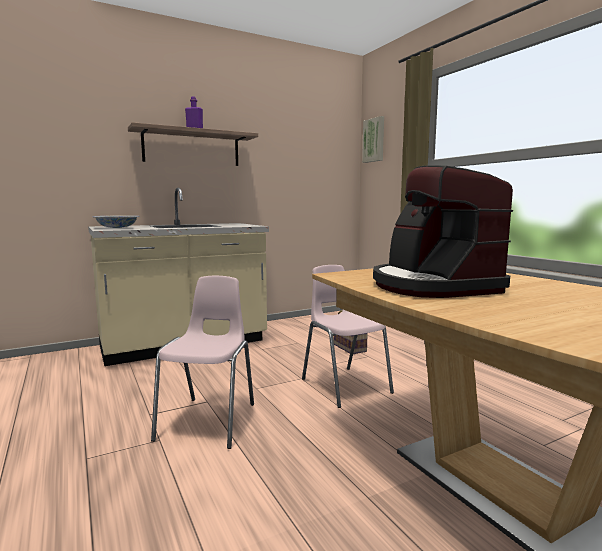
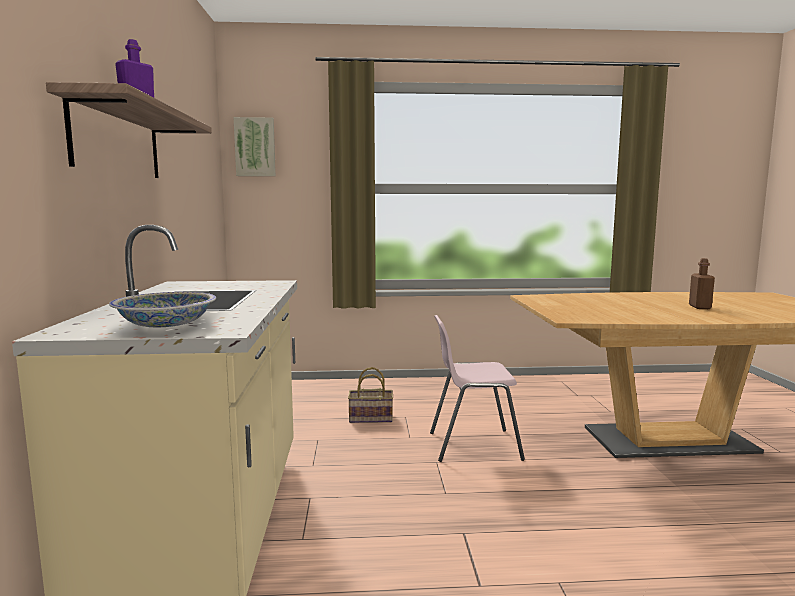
camera: 65 degrees left, 0 degrees up
pink chair [151,276,254,449] -> none
coffee machine [373,165,513,298] -> none
none -> brown bottle [689,258,715,309]

